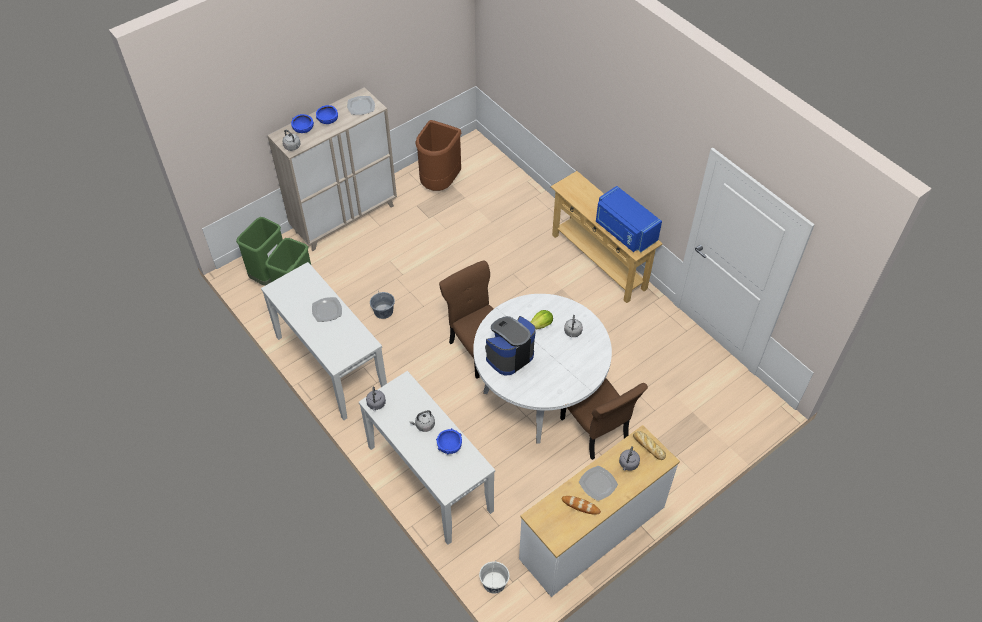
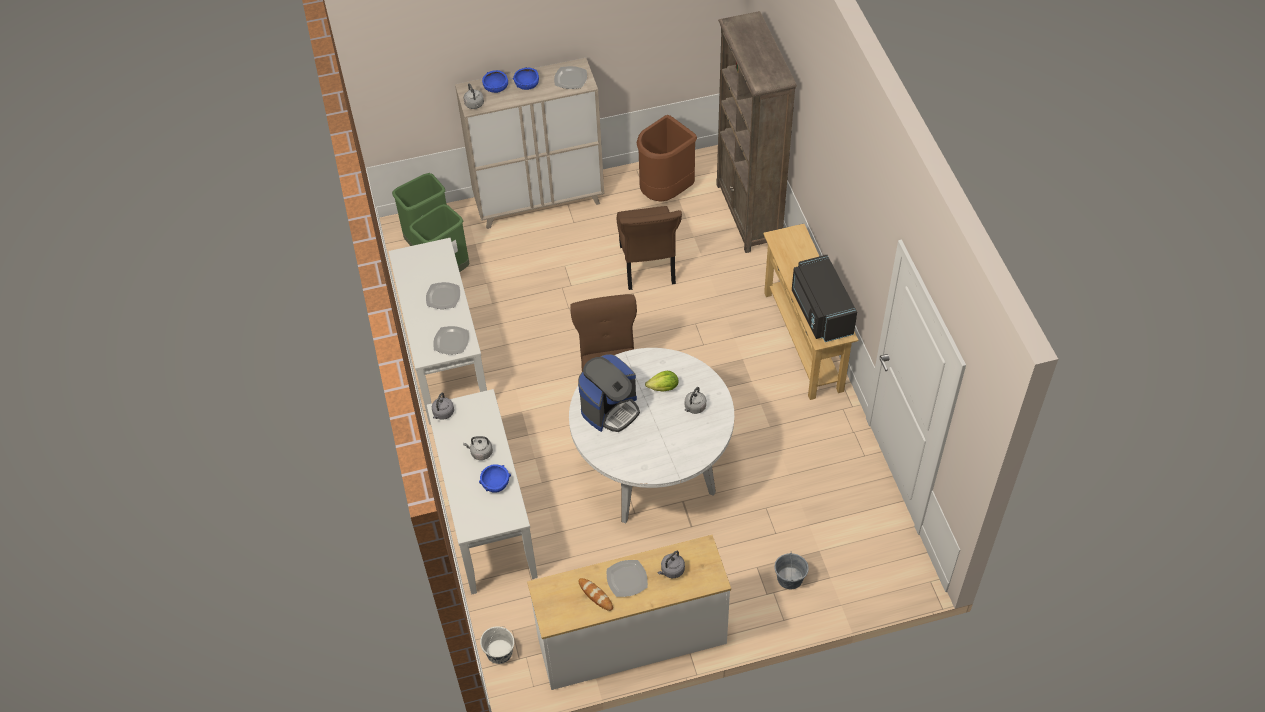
camera: 25 degrees right, 0 degrees up
grey bucket [370,290,395,319] -> grey bucket moved to [774,553,809,589]
coffee machine [485,316,536,375] -> coffee machine turned 150 degrees clockwise [578,354,640,432]
brown chair [560,378,648,460] -> brown chair moved to [617,206,682,290]
blue microwave [596,186,662,252] -> black microwave [792,255,857,342]
bread [633,431,666,460] -> none
none -> plate [433,326,469,354]
none -> brown bookcase [716,11,797,253]

